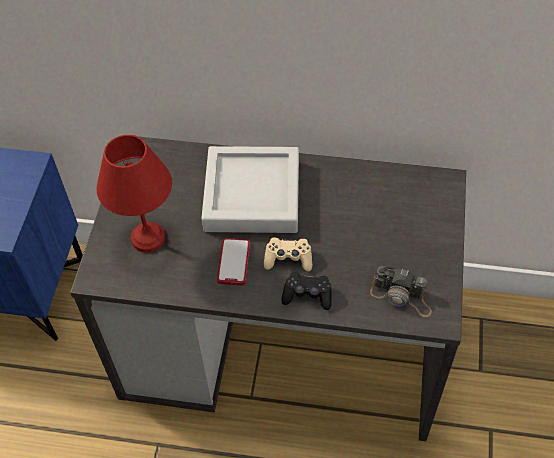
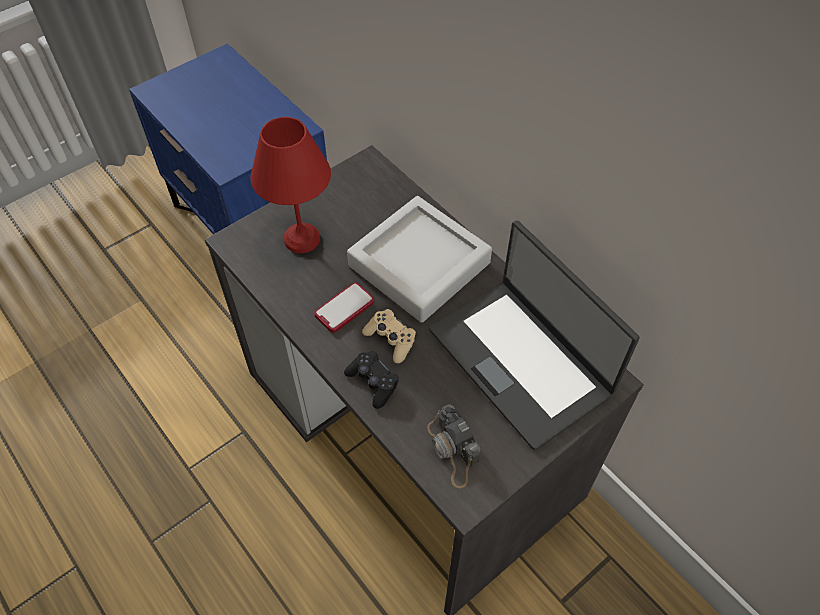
camera: 40 degrees right, 0 degrees up
none -> laptop [429,220,640,450]

